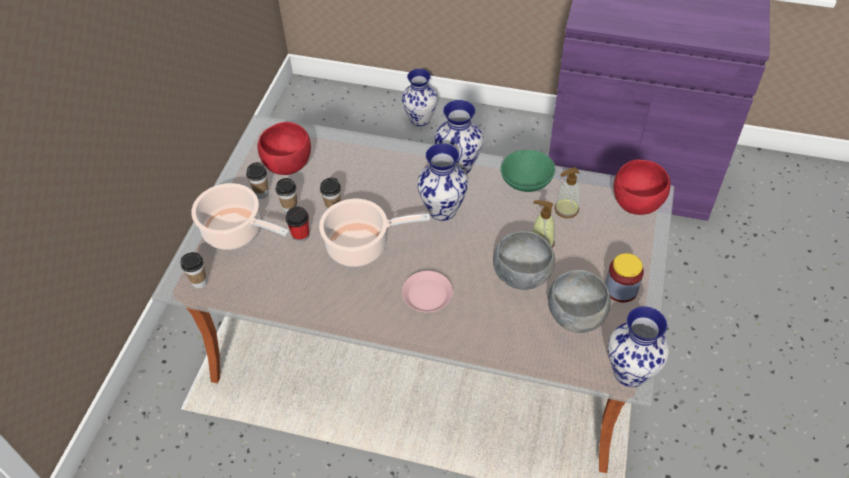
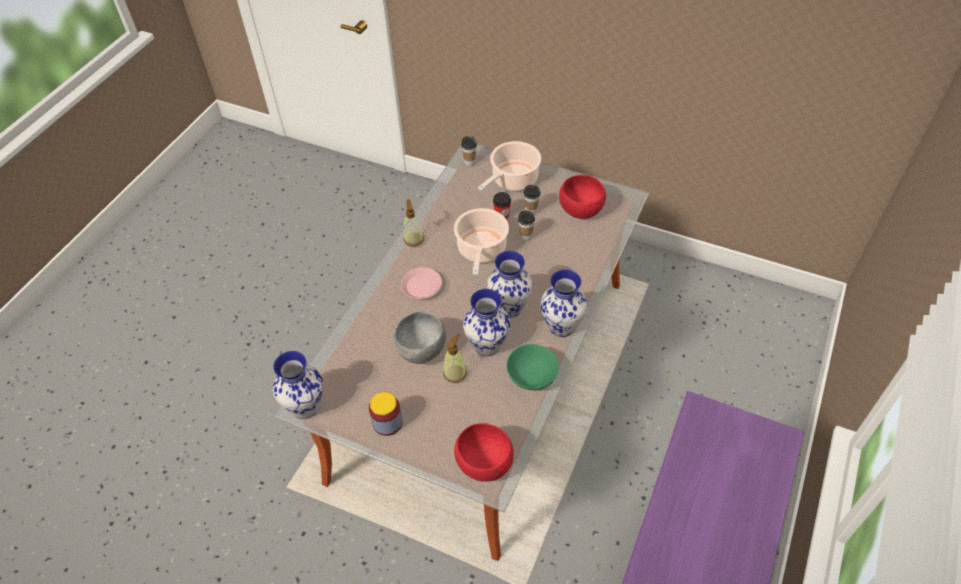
camera: 100 degrees right, 0 degrees up
cup [246,162,269,199] -> none
vase [402,69,438,126] -> vase moved to [463,289,510,356]
grey bowl [548,270,611,333] -> none
soap dispenser [554,167,580,218] -> soap dispenser moved to [403,199,424,246]

